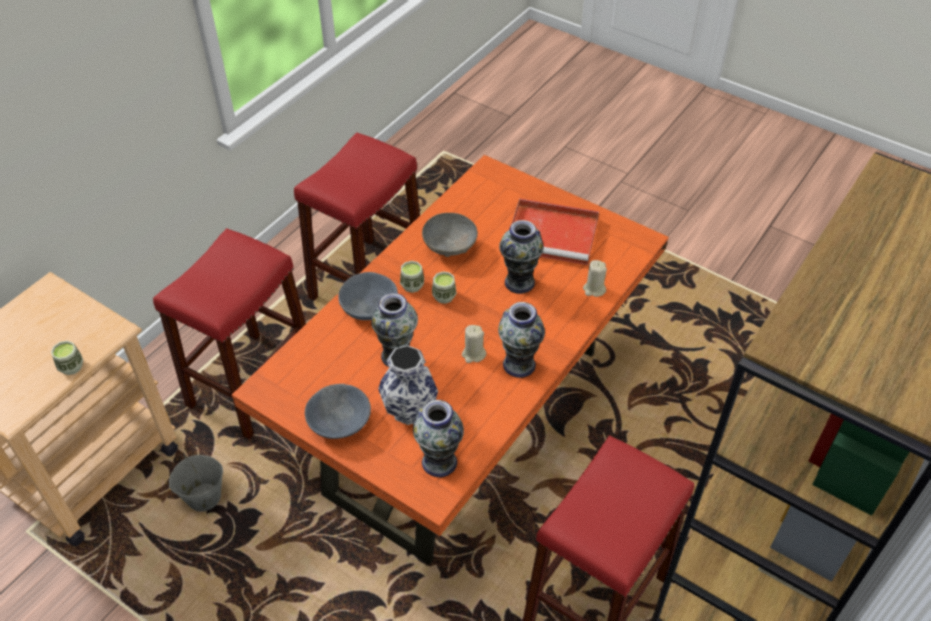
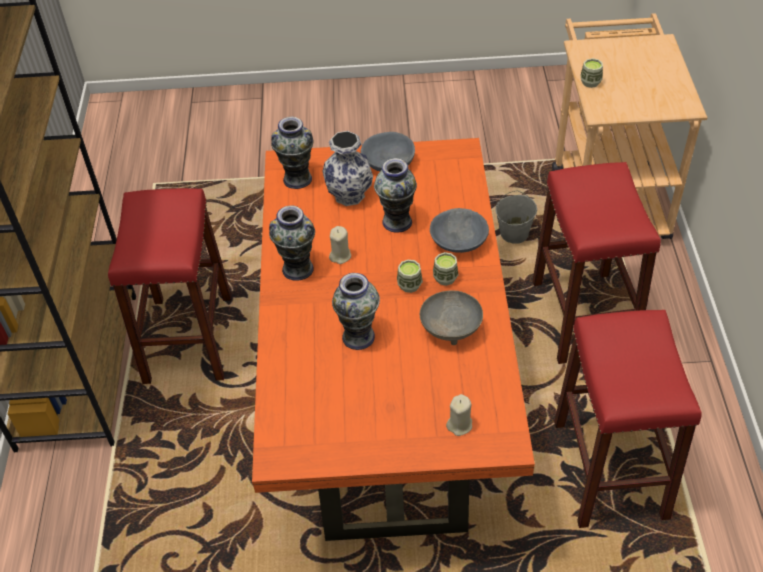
camera: 145 degrees right, 0 degrees up
red tray [511,198,599,265] -> none
beige candle [583,260,607,297] -> beige candle moved to [446,394,472,436]

